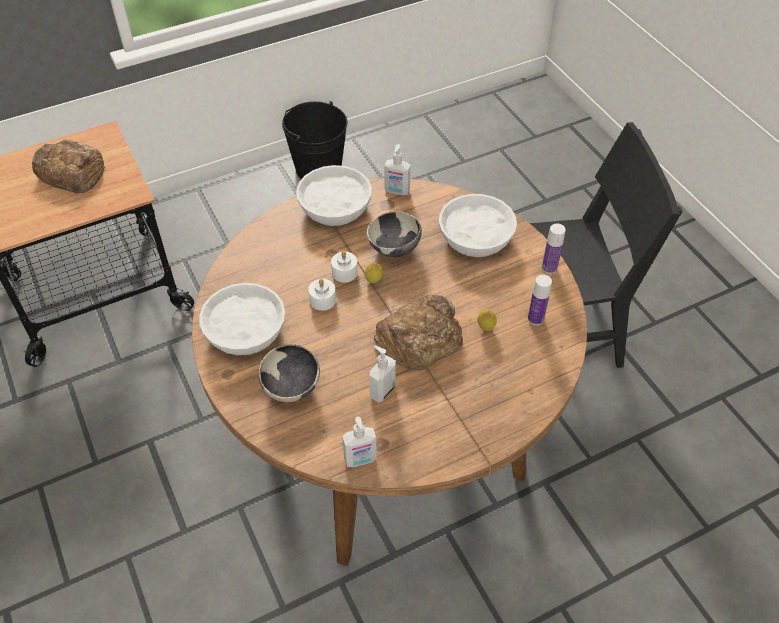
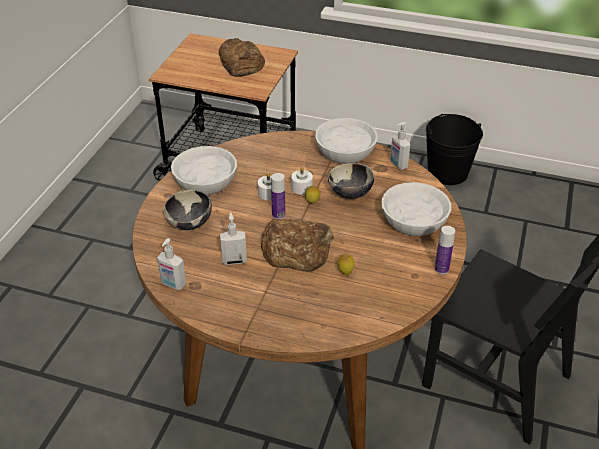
camera: 45 degrees right, 10 degrees down
bottle [528,275,552,325] -> bottle moved to [271,173,285,219]

